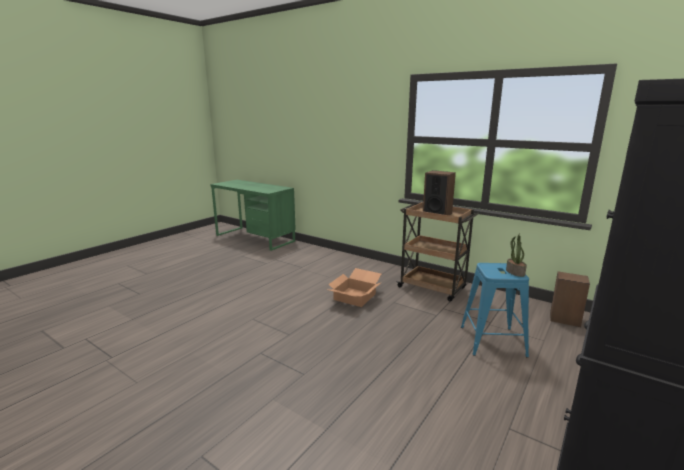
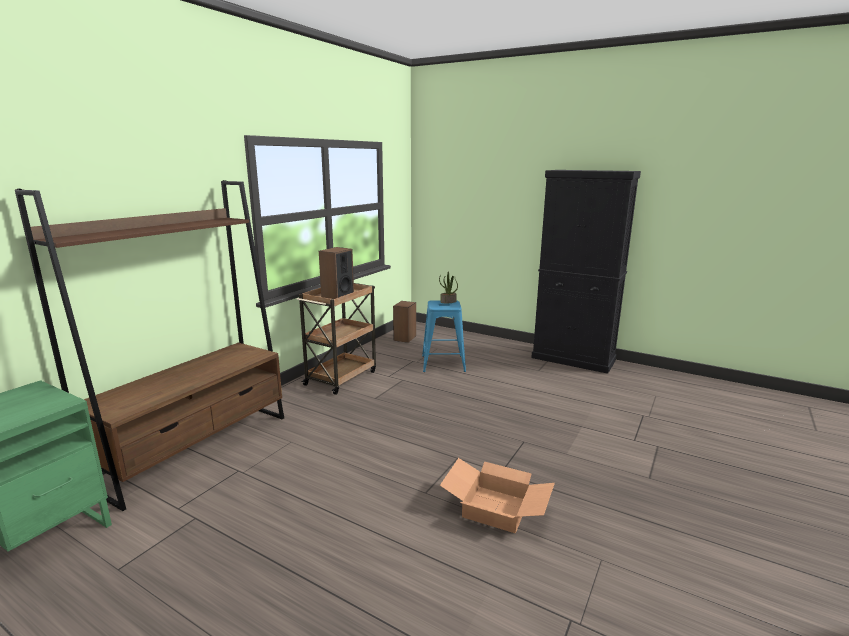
camera: 95 degrees left, 0 degrees up
cardboard box [326,268,382,307] -> cardboard box moved to [440,458,555,534]
none -> brown bookcase [15,180,284,511]

